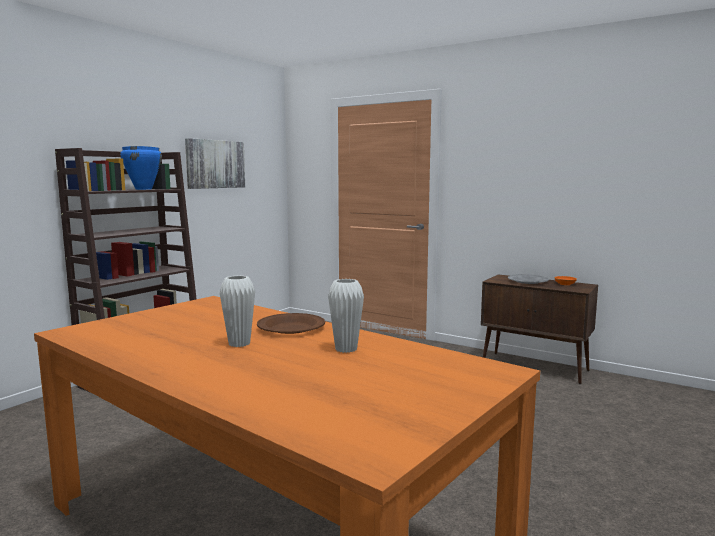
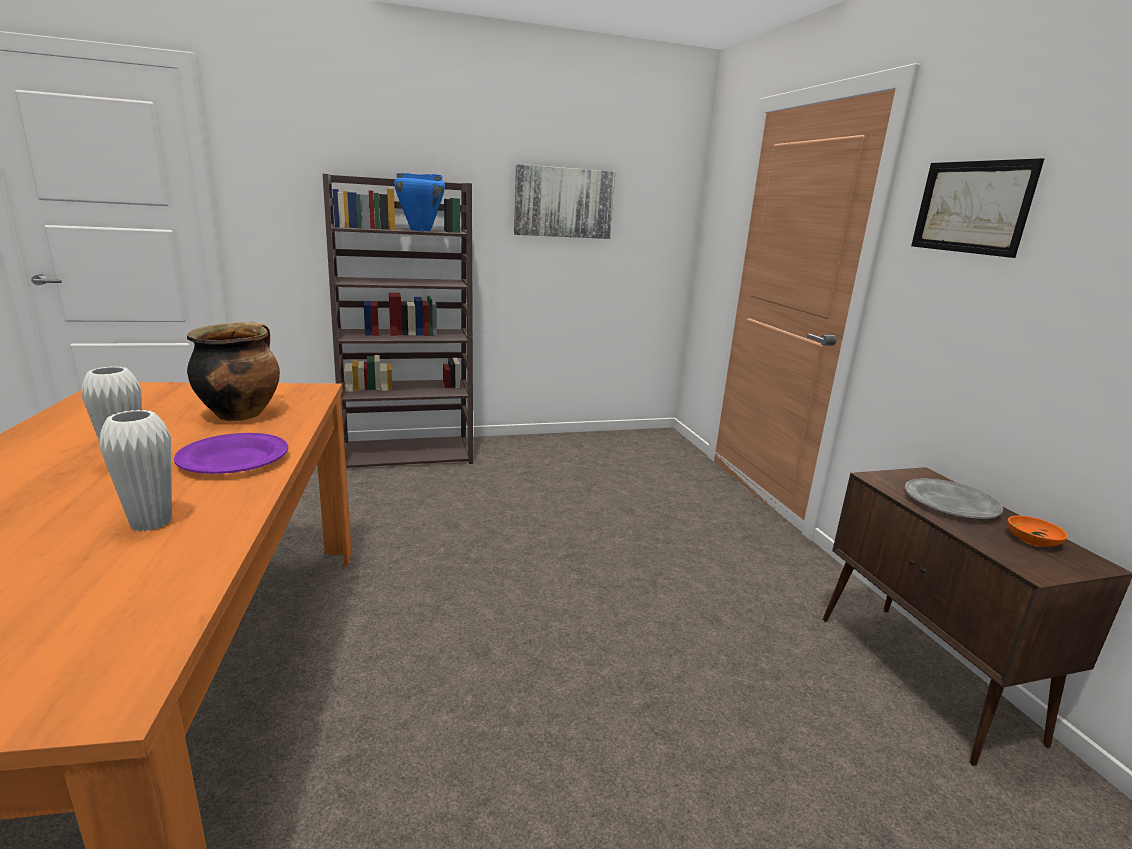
camera: 40 degrees right, 10 degrees up
brown plate [257,313,325,334] -> purple plate [174,433,288,474]
none -> cooking pot [187,322,280,421]
none -> picture [911,158,1044,258]

